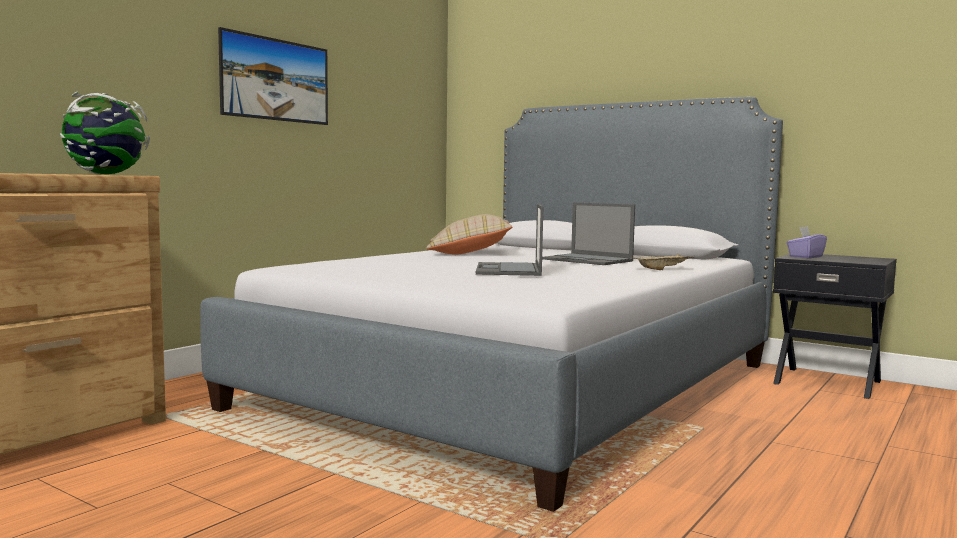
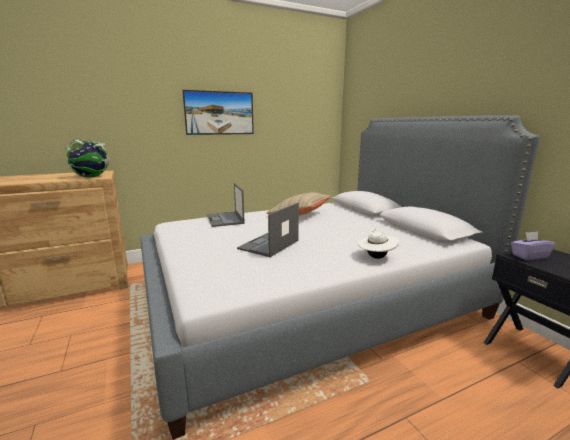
camera: 30 degrees right, 10 degrees up
laptop [542,202,635,265] -> laptop moved to [207,183,245,227]
beige tray [632,253,695,270] -> white hat [358,229,399,259]

